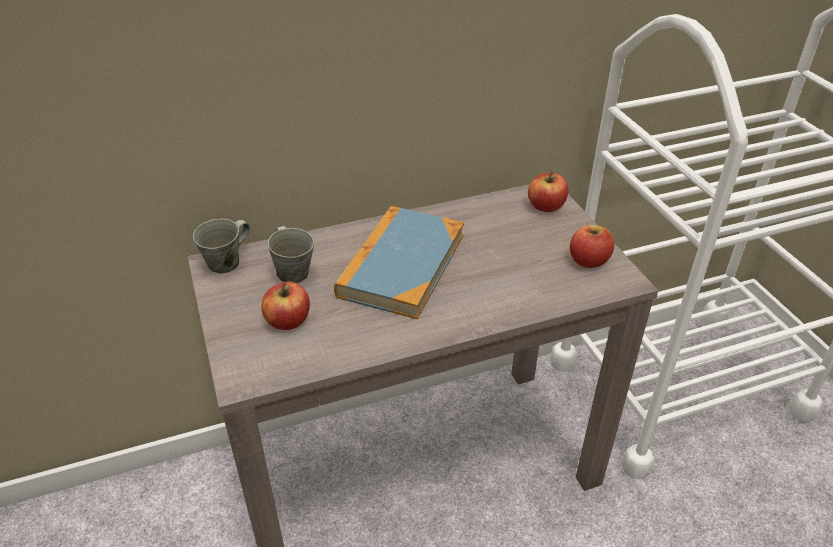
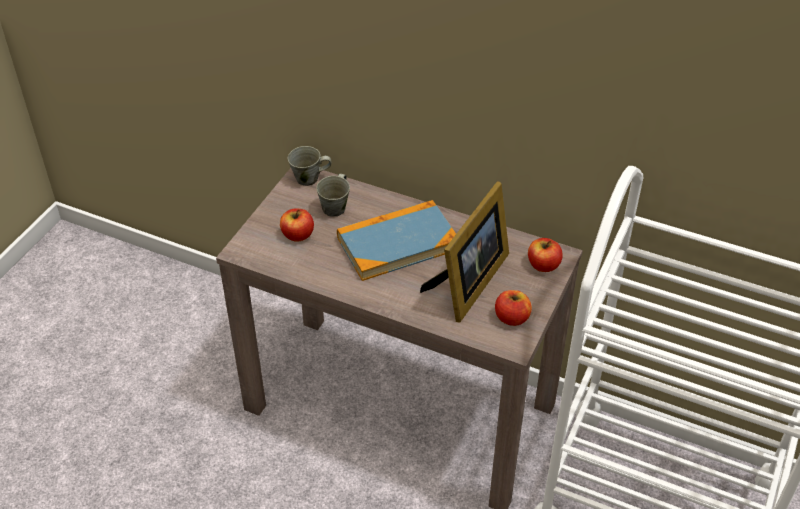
camera: 45 degrees right, 5 degrees up
none -> picture frame [420,181,509,323]

